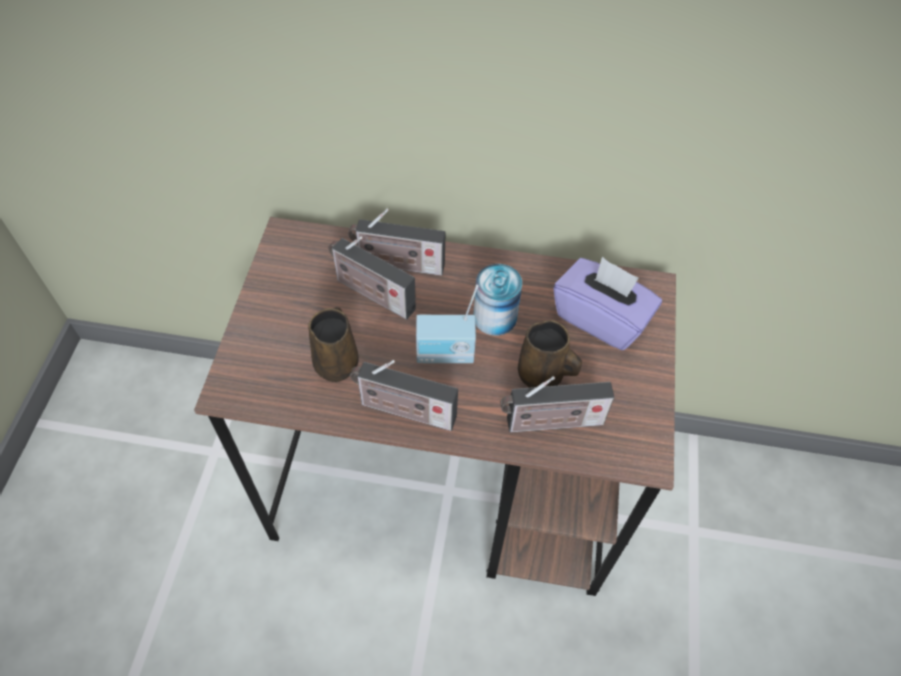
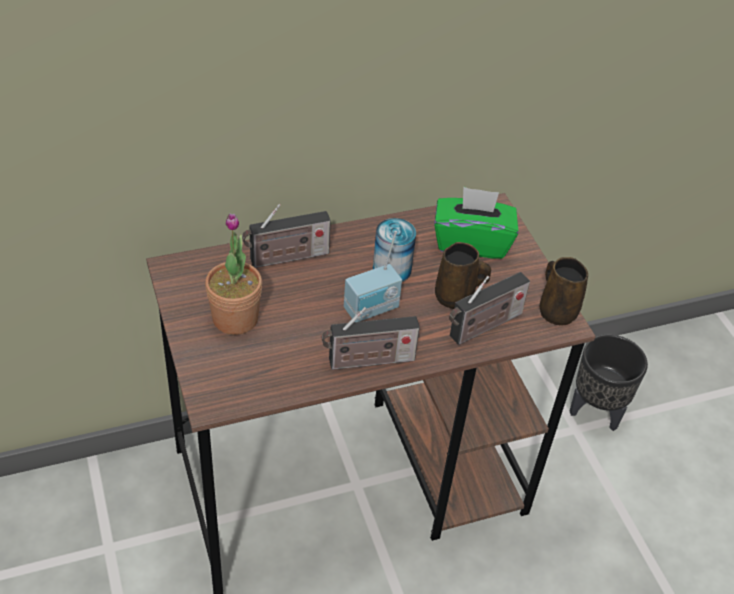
camera: 30 degrees left, 10 degrees down
brown mug [308,307,359,382] -> brown mug moved to [540,257,588,326]
radio [328,236,416,320] -> none
purple tissue box [554,257,662,350] -> green tissue box [434,187,518,259]
none -> potted plant [205,213,262,335]
none -> black planter [570,334,648,431]

